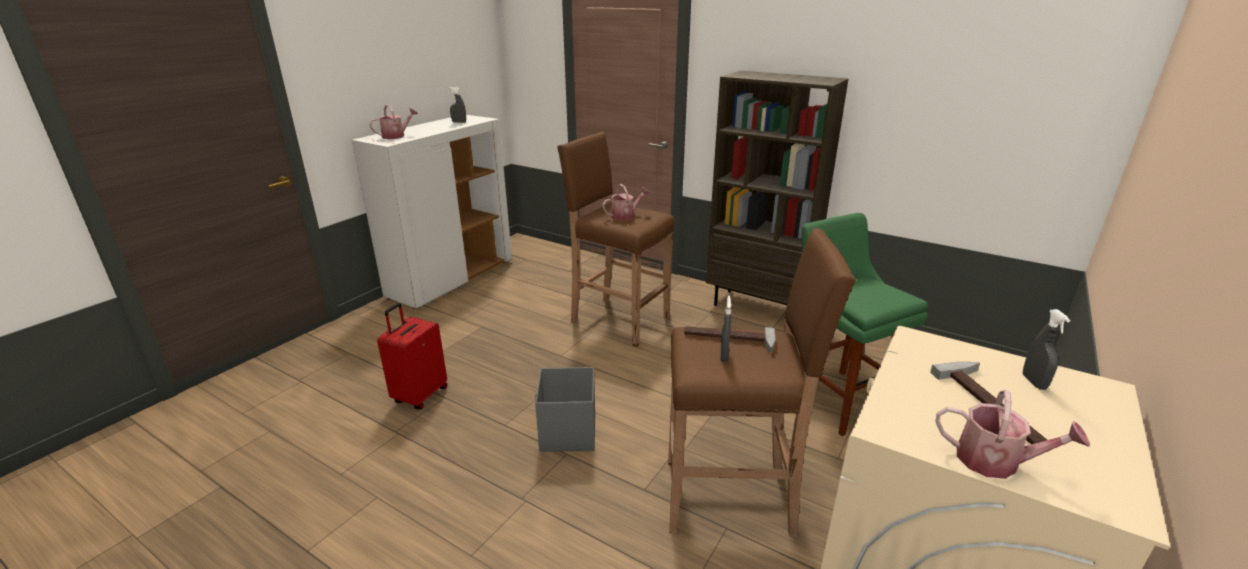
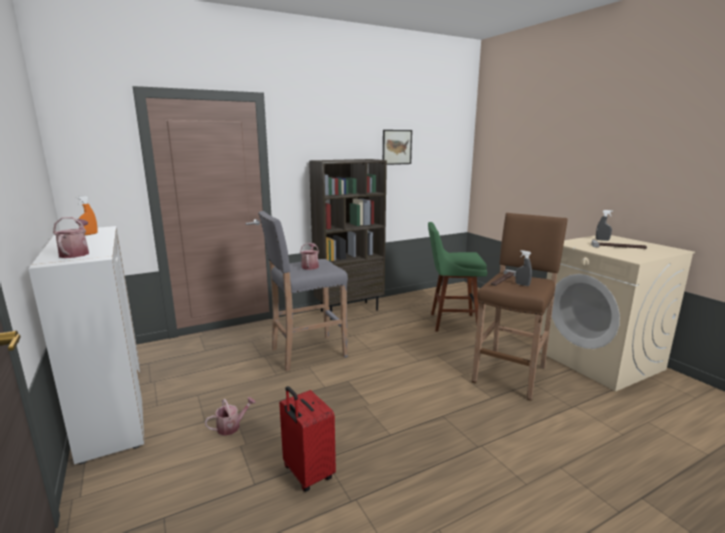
camera: 60 degrees left, 10 degrees down
grey spray bottle [449,87,466,123] -> orange spray bottle [76,196,98,235]
grey storage box [535,367,595,452] -> none
brown stool [557,132,675,347] -> grey stool [258,211,348,371]
watering can [935,390,1090,479] -> watering can moved to [205,397,256,436]
none -> picture [383,130,412,165]

